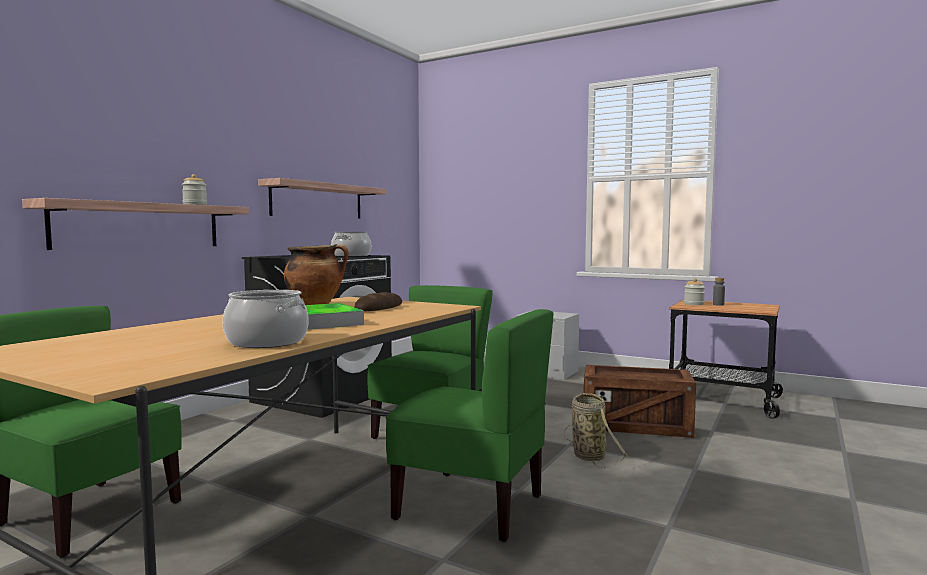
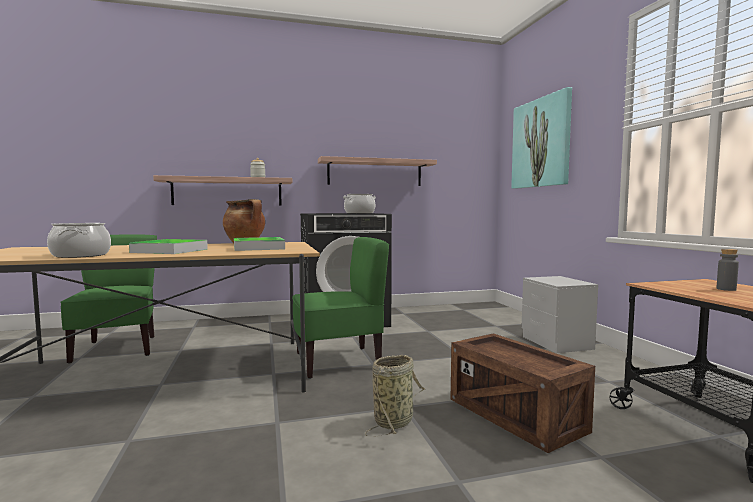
camera: 45 degrees right, 0 degrees up
bread [354,292,402,312] -> tray [234,237,285,251]
green chair [386,309,554,542] -> none
jar [684,278,705,305] -> none
none -> picture [511,87,572,189]

